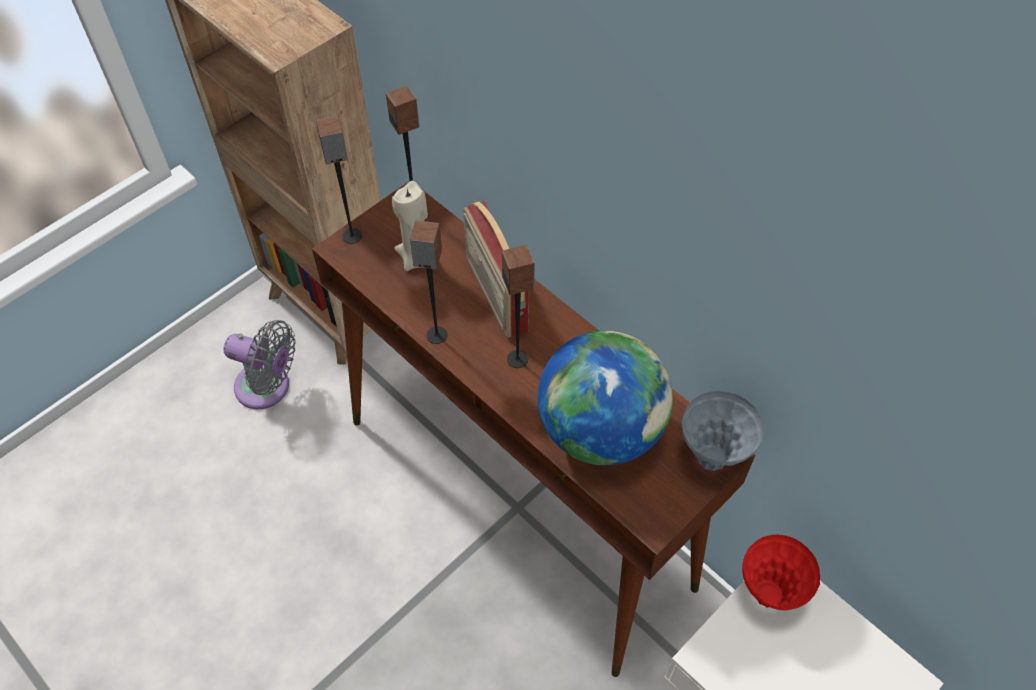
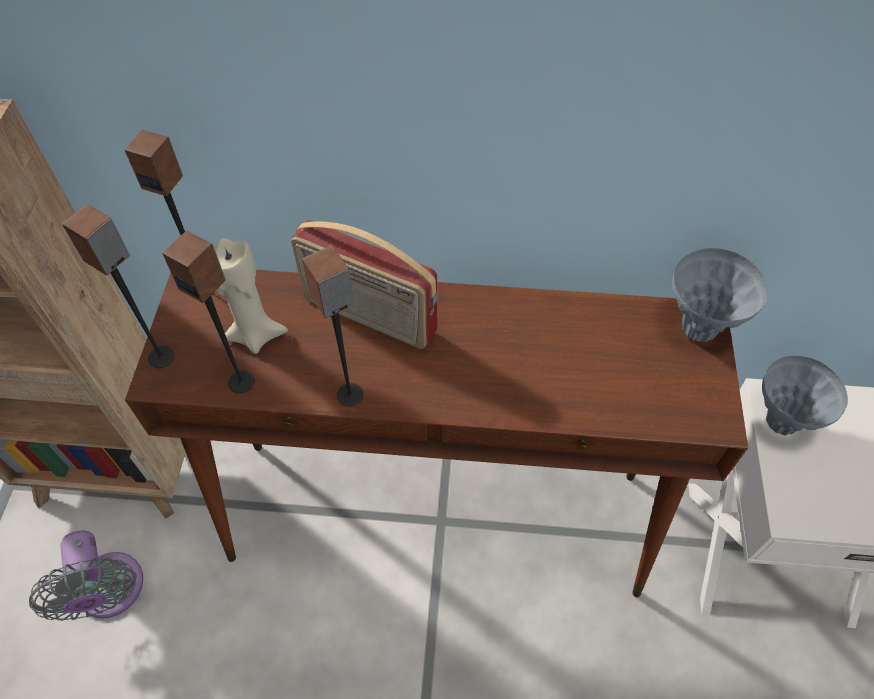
camera: 40 degrees left, 0 degrees up
grey fan [223,320,296,409] -> grey fan turned 90 degrees clockwise [29,530,143,621]
speaker [502,245,535,368] -> speaker moved to [162,230,255,393]
globe [538,331,673,466] -> none
red vase [742,535,820,610] -> grey vase [762,356,848,436]

